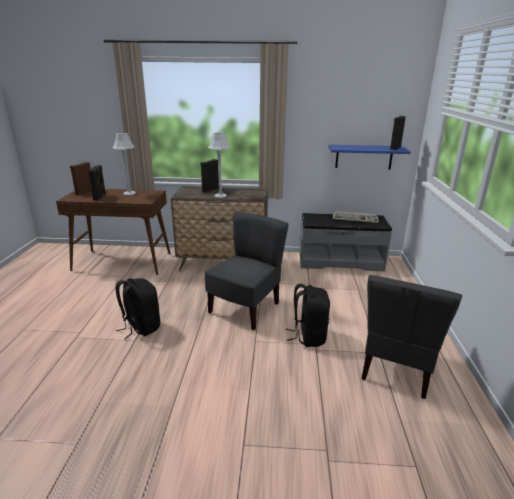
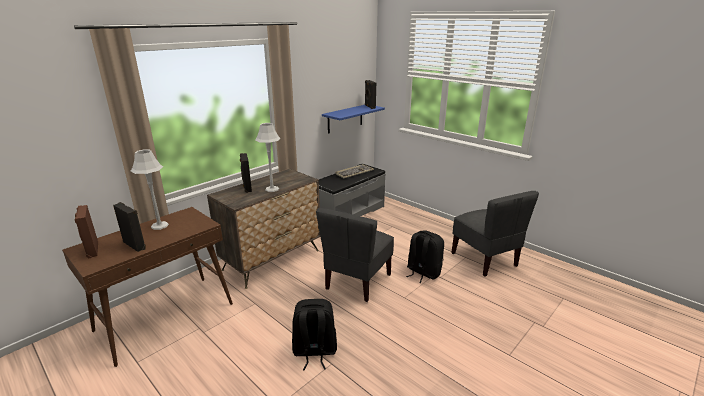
camera: 50 degrees left, 0 degrees up
grey chair [205,212,289,330] -> grey chair turned 135 degrees counterclockwise [316,208,394,302]

